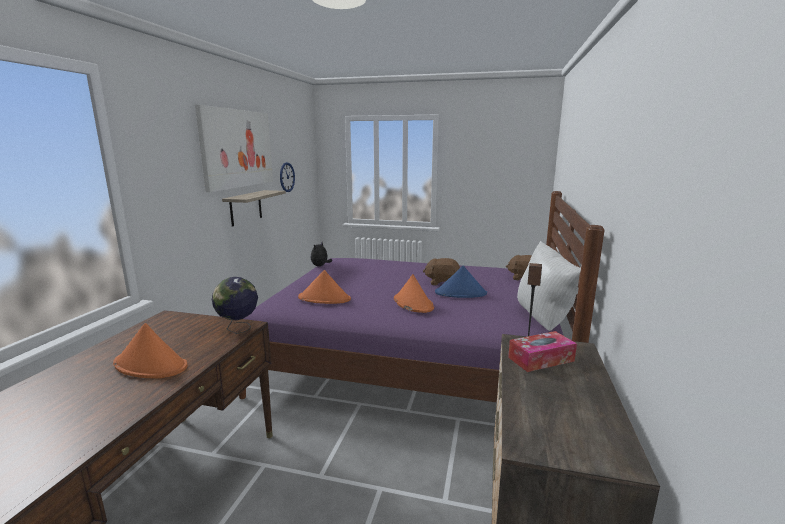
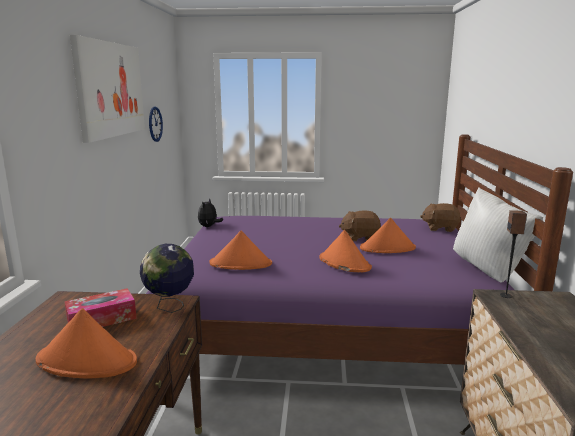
camera: 10 degrees left, 0 degrees up
shelf [222,190,286,227] -> none
blue hat [435,266,487,298] -> orange hat [360,218,416,253]
tissue box [508,331,577,372] -> tissue box moved to [65,288,137,327]

